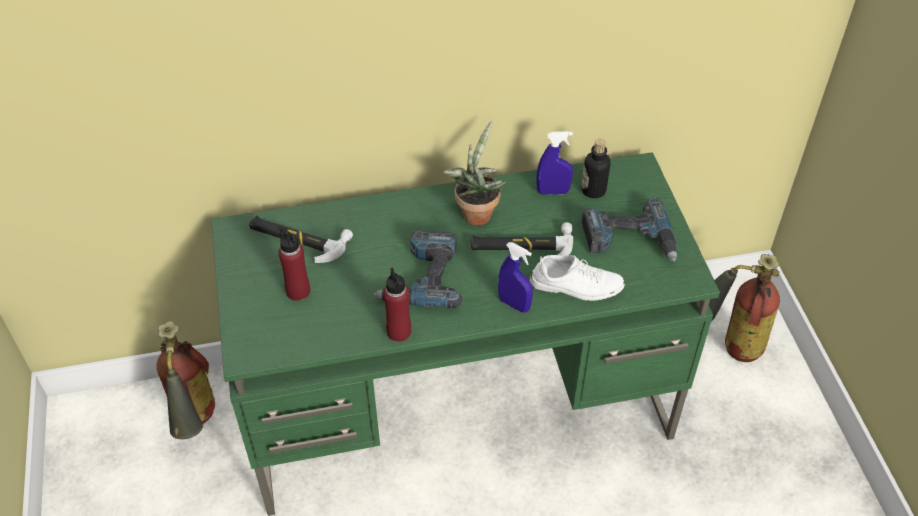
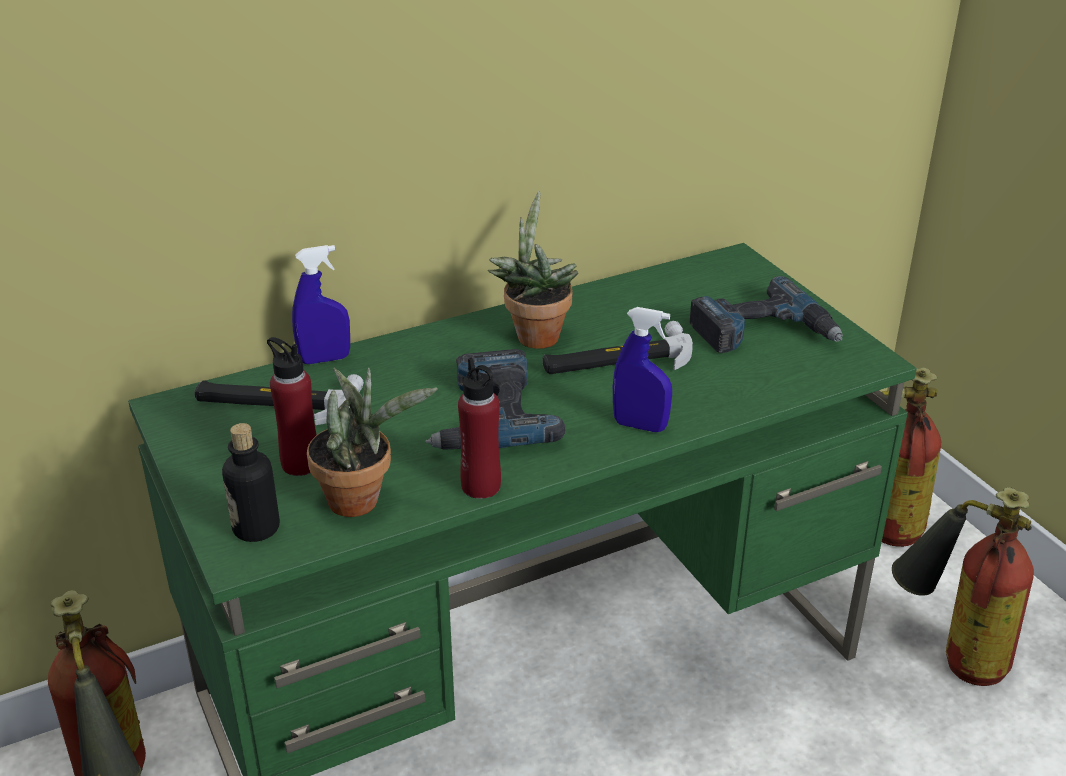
camera: 15 degrees left, 15 degrees down
white shoe [530,255,625,301] -> none
blue spray bottle [536,131,573,195] -> blue spray bottle moved to [292,245,350,364]
bottle [581,139,611,198] -> bottle moved to [222,423,280,542]
none -> potted plant [307,368,438,517]
none -> fire extinguisher [892,487,1034,686]

